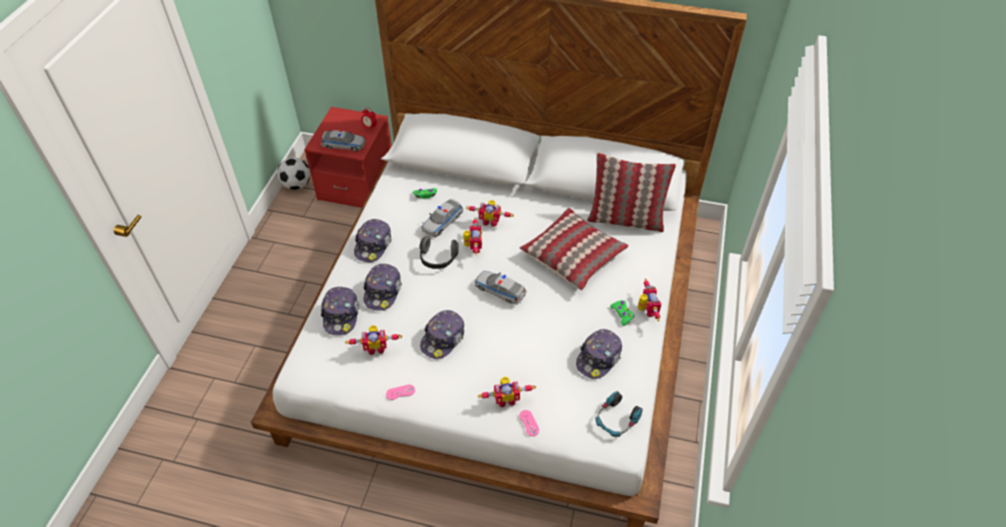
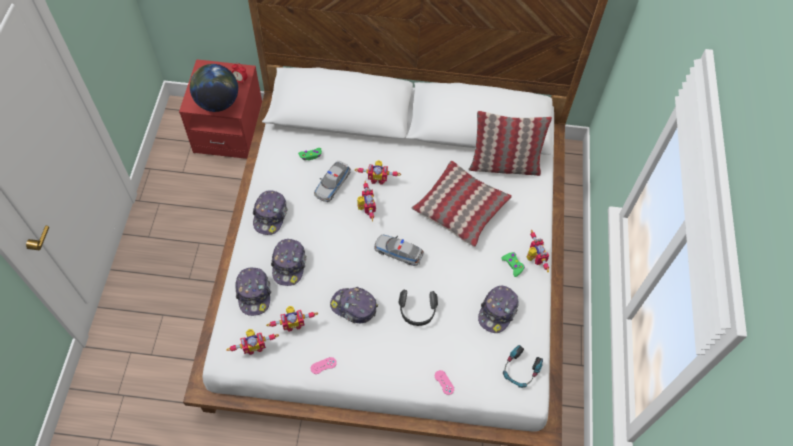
camera: 10 degrees left, 10 degrees up
football [277,157,311,190] -> none
toy car [321,129,366,152] -> globe [190,64,238,112]
headphones [419,236,459,269] -> headphones moved to [398,289,438,326]
cap [420,310,464,359] -> cap turned 90 degrees clockwise [330,287,378,324]
toy robot [478,377,536,407] -> toy robot moved to [226,329,279,355]

